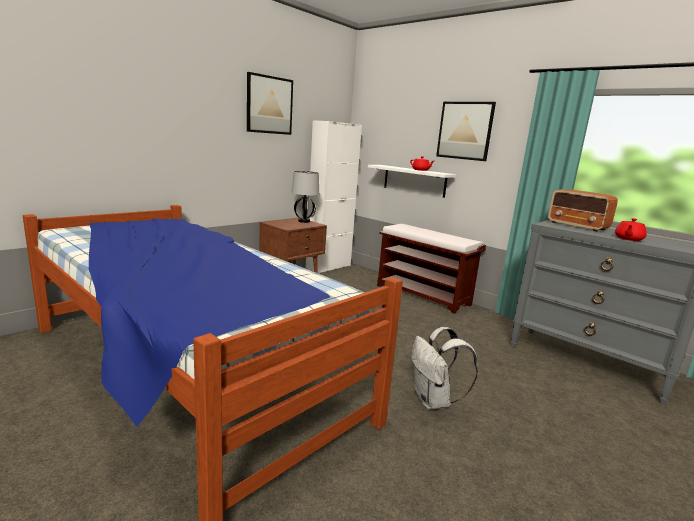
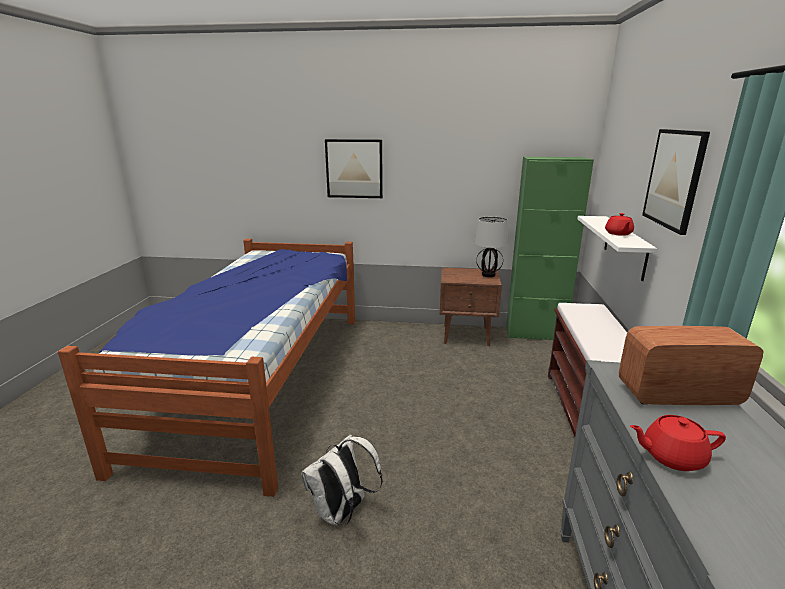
camera: 55 degrees right, 5 degrees up
picture [247,72,293,135] -> picture moved to [325,139,383,198]
white cabinet [306,120,362,274] -> green cabinet [506,157,594,340]
radio [548,189,618,232] -> radio turned 75 degrees clockwise [619,326,763,405]

